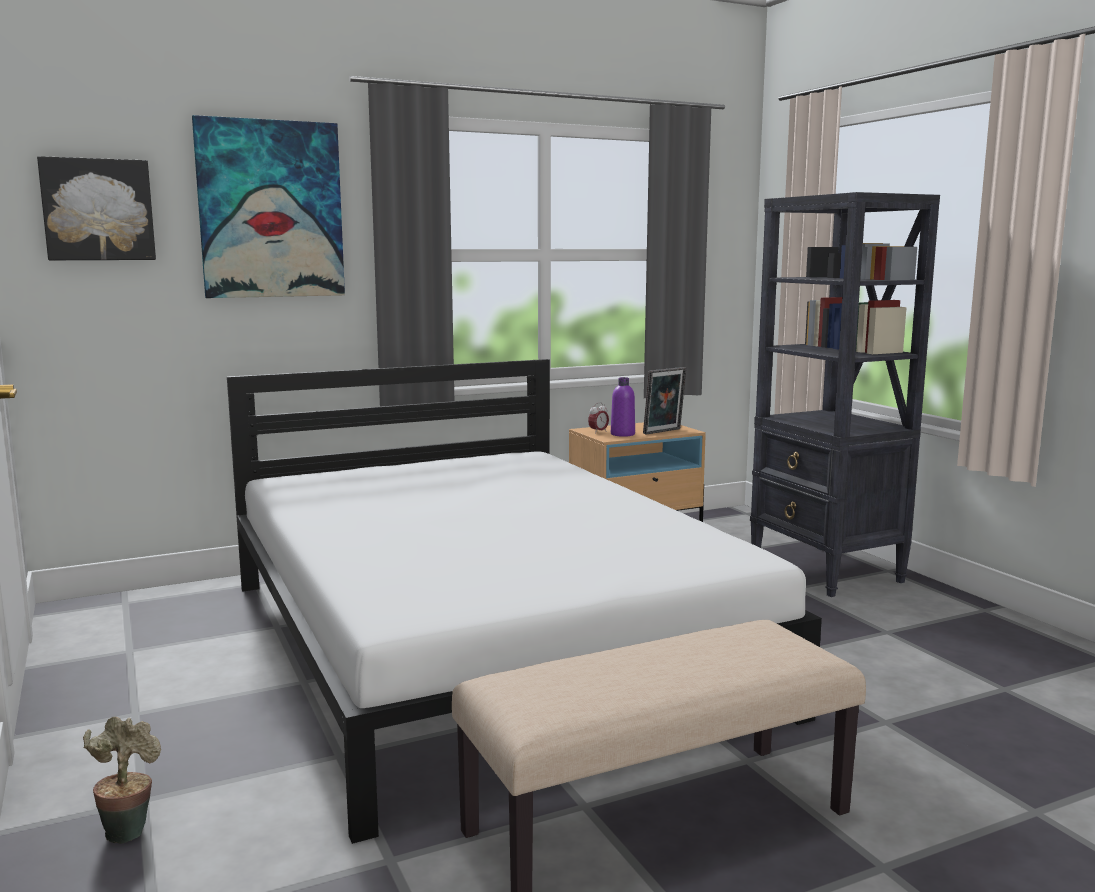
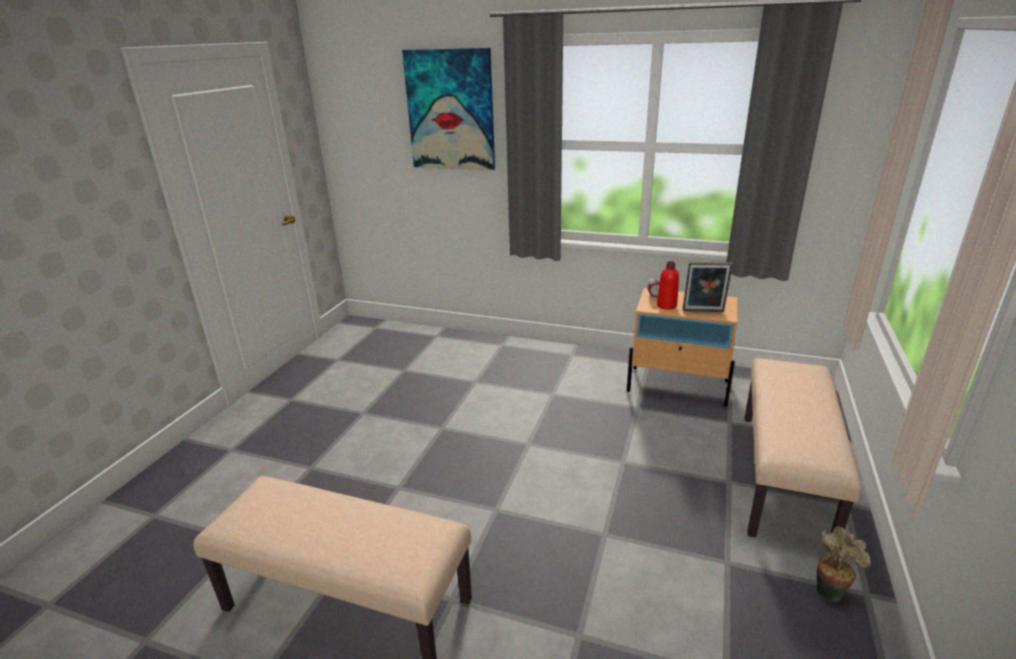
camera: 45 degrees right, 15 degrees up
picture [37,156,156,260] -> none
potted plant [83,717,161,844] -> potted plant moved to [816,526,871,602]
white bed [227,359,822,844] -> none
purple bottle [611,377,635,437] -> red bottle [657,261,679,310]
black bookcase [750,192,940,597] -> beige bench [745,358,861,554]

